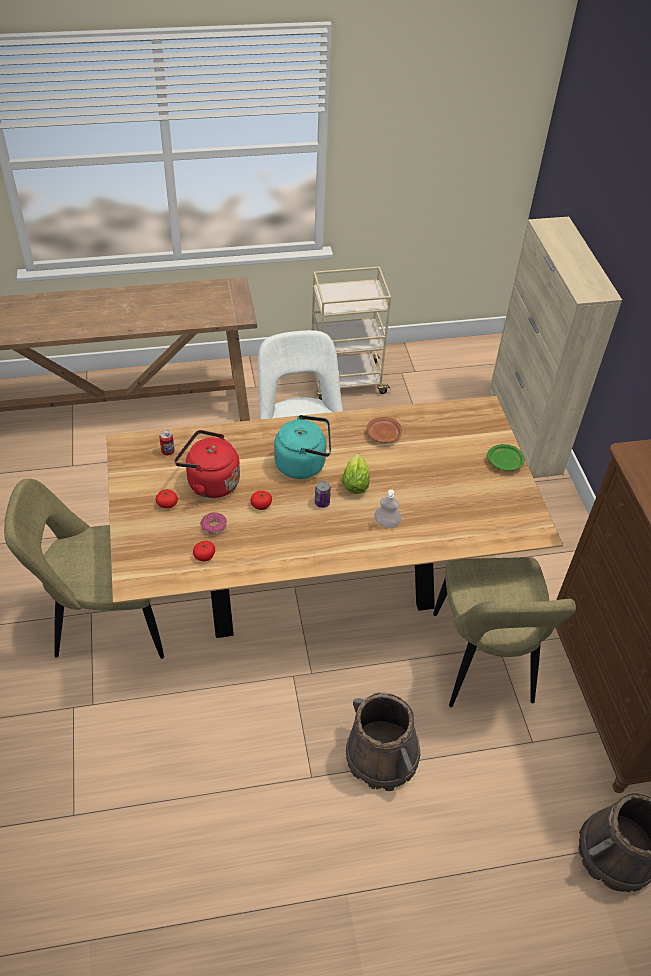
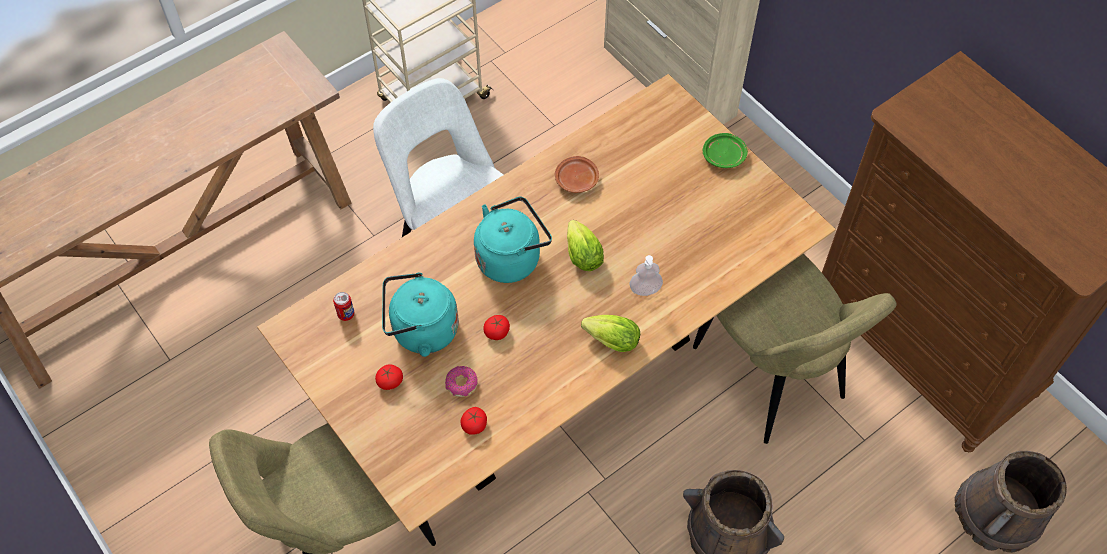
camera: 25 degrees left, 10 degrees up
red kettle [174,430,240,498] -> turquoise kettle [382,273,459,357]
can [315,481,331,508] -> none
none -> lettuce [581,315,640,352]

